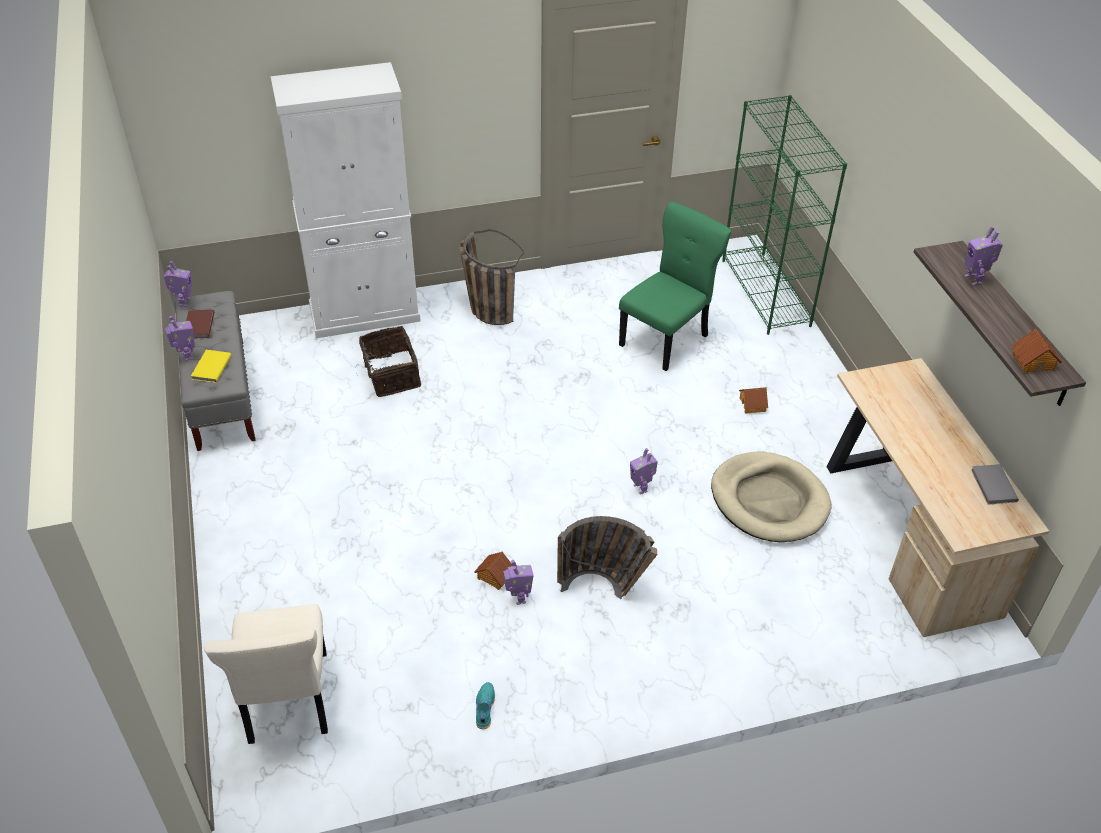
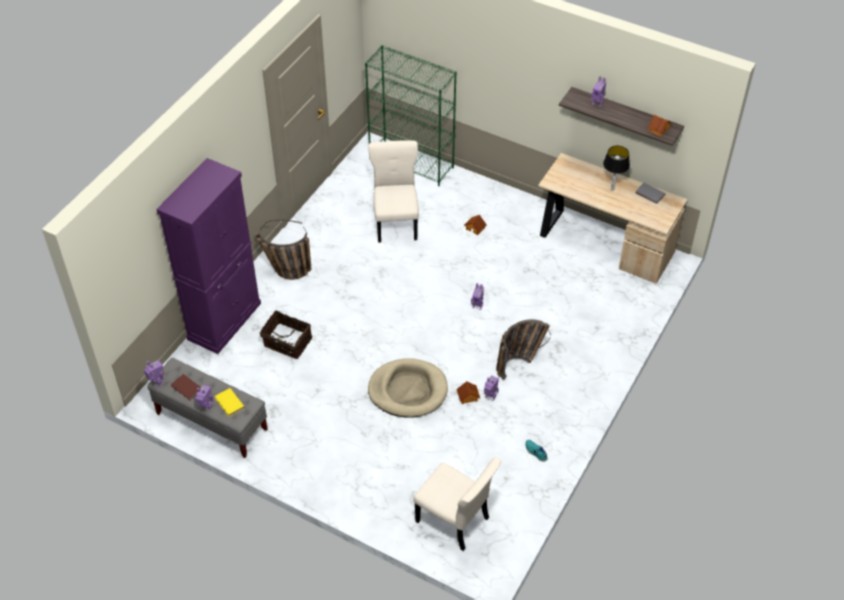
camera: 45 degrees left, 5 degrees up
white cabinet [271,62,421,338] -> purple cabinet [156,158,261,354]
green chair [619,202,732,371] -> beige chair [369,141,419,243]
beige dog bed [711,452,831,542] -> beige dog bed moved to [368,358,448,418]
none -> table lamp [603,146,630,191]

